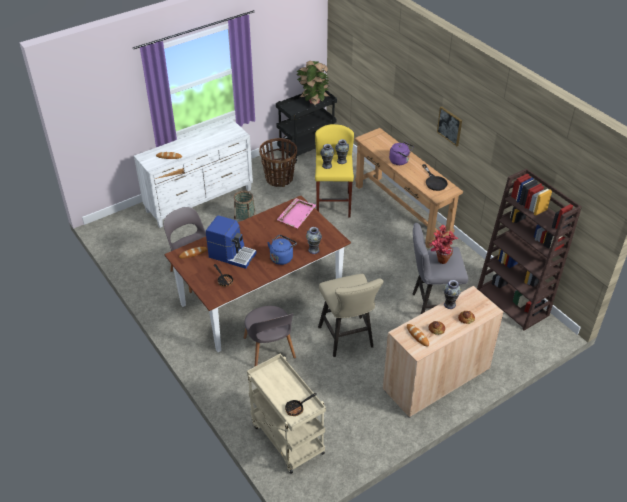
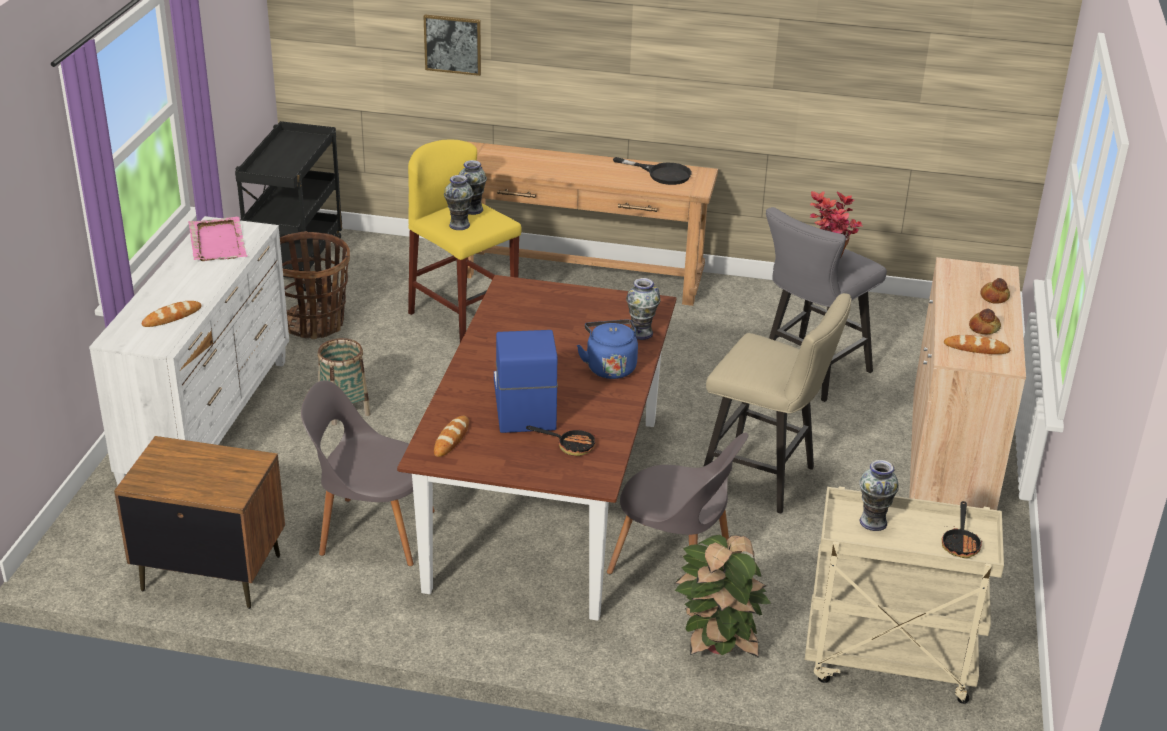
camera: 45 degrees left, 10 degrees down
coffee machine [206,216,257,269] -> coffee machine turned 75 degrees counterclockwise [494,330,558,433]
pink tray [277,198,316,228] -> pink tray moved to [188,217,247,261]
potted plant [297,61,330,106] -> potted plant moved to [675,535,772,658]
purple kettle [389,142,414,165] -> none
picture [437,106,462,146] -> picture moved to [424,15,481,76]
vase [443,280,461,309] -> vase moved to [859,460,899,531]
brown bookcase [477,168,582,331] -> none
none -> brown nightstand [114,436,285,609]

